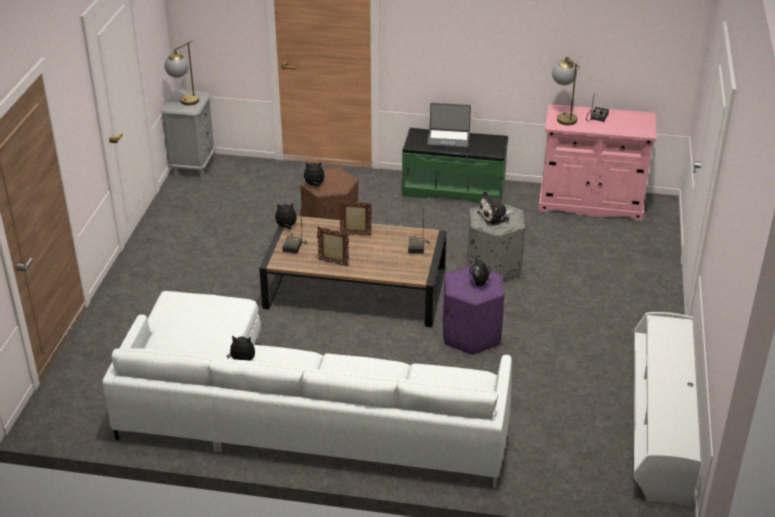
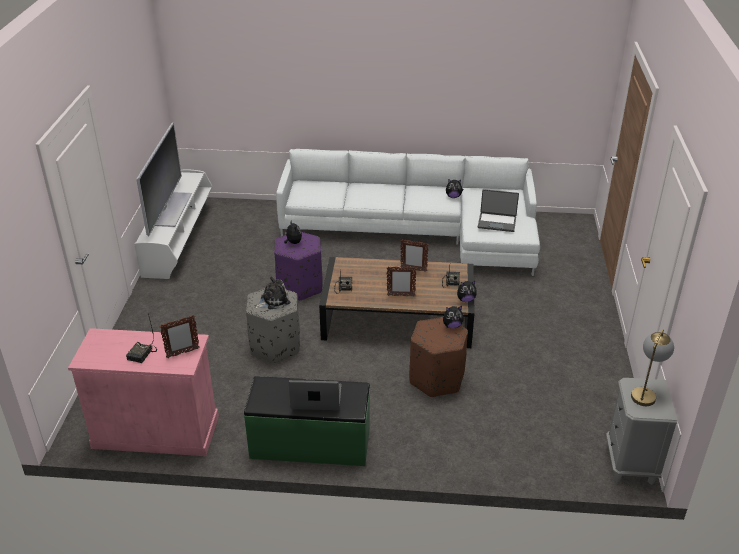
camera: 175 degrees right, 0 degrees up
table lamp [552,56,580,125] -> picture frame [160,315,200,358]
none -> television [136,122,192,236]
none -> laptop [478,189,519,232]

